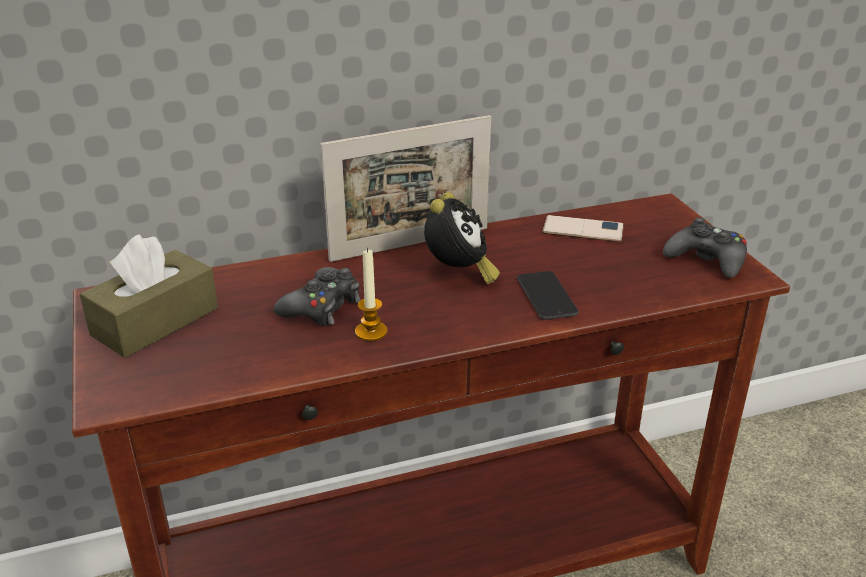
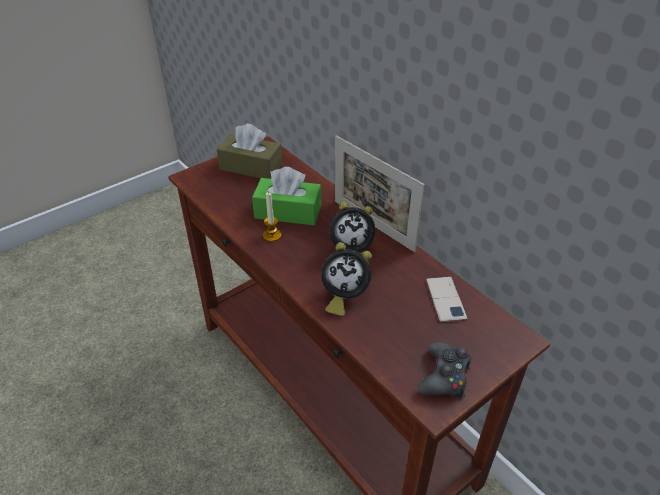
camera: 70 degrees right, 10 degrees up
black game controller [274,267,360,326] -> green tissue box [252,167,321,225]
phone [517,271,579,320] -> alarm clock [321,242,372,316]

